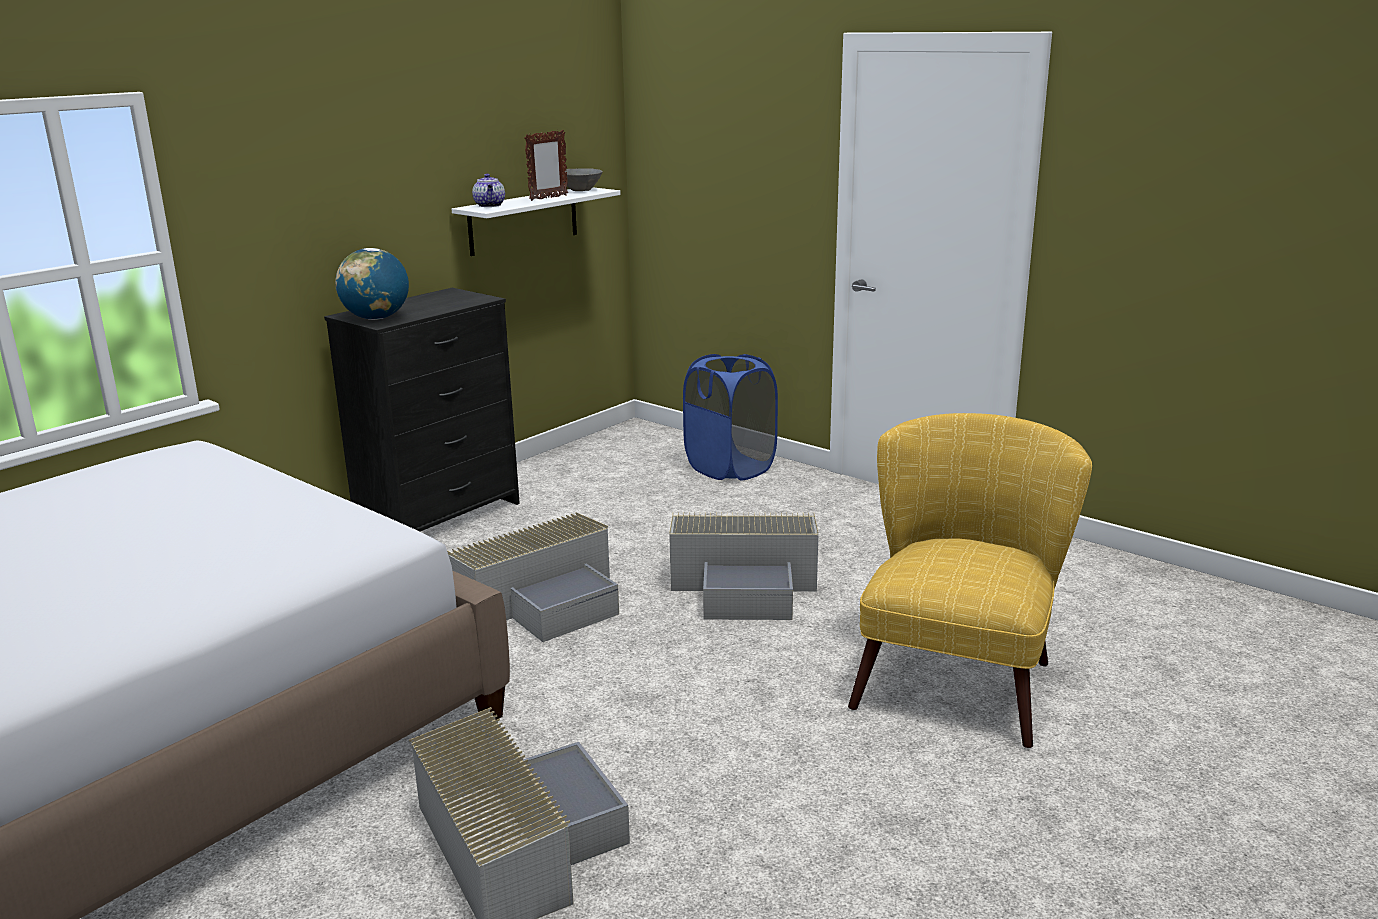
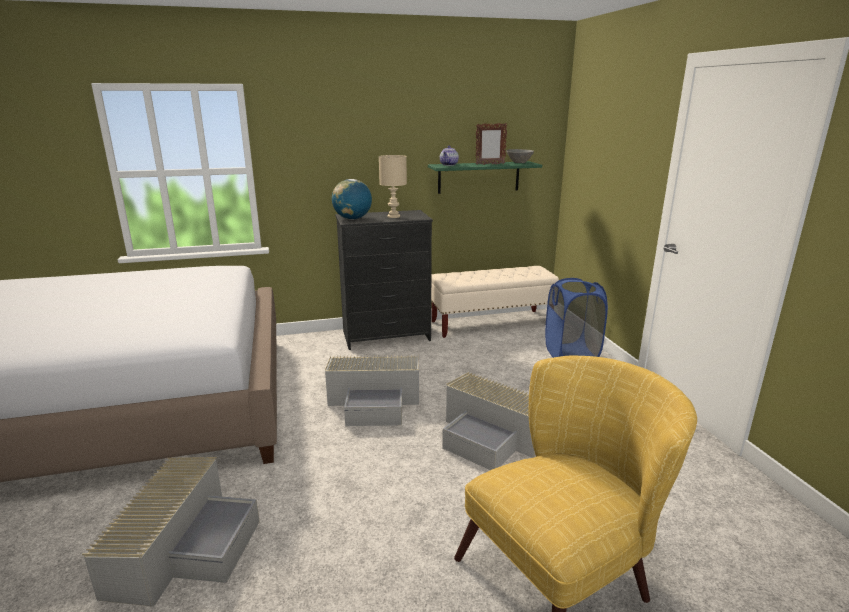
camera: 35 degrees right, 0 degrees up
white shelf [452,187,621,256] -> green shelf [428,161,542,194]
none -> beige table lamp [379,155,407,218]
none -> beige bench [431,266,559,338]

